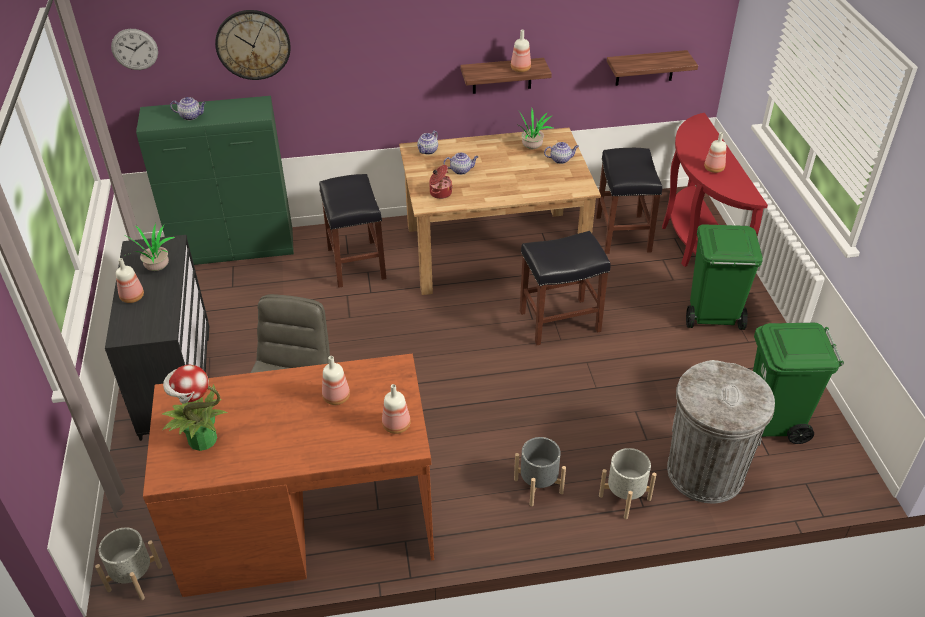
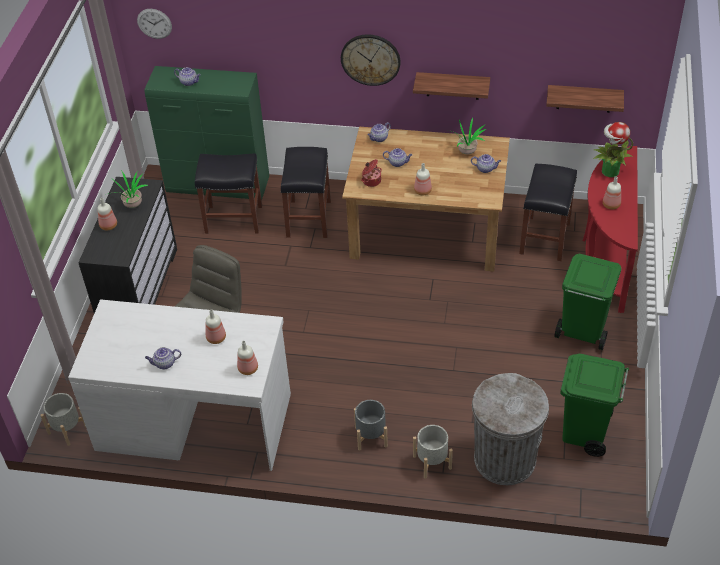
camera: 20 degrees right, 5 degrees up
brown desk [143,354,434,597] -> white desk [68,299,291,471]
potted plant [161,365,227,451] -> potted plant moved to [593,122,633,177]
wall clock [215,10,290,80] -> wall clock moved to [341,35,401,86]
bottle [511,30,531,72] -> bottle moved to [414,163,432,195]
black stool [520,231,611,345] -> black stool moved to [195,153,262,234]
none -> teapot [145,347,181,369]

